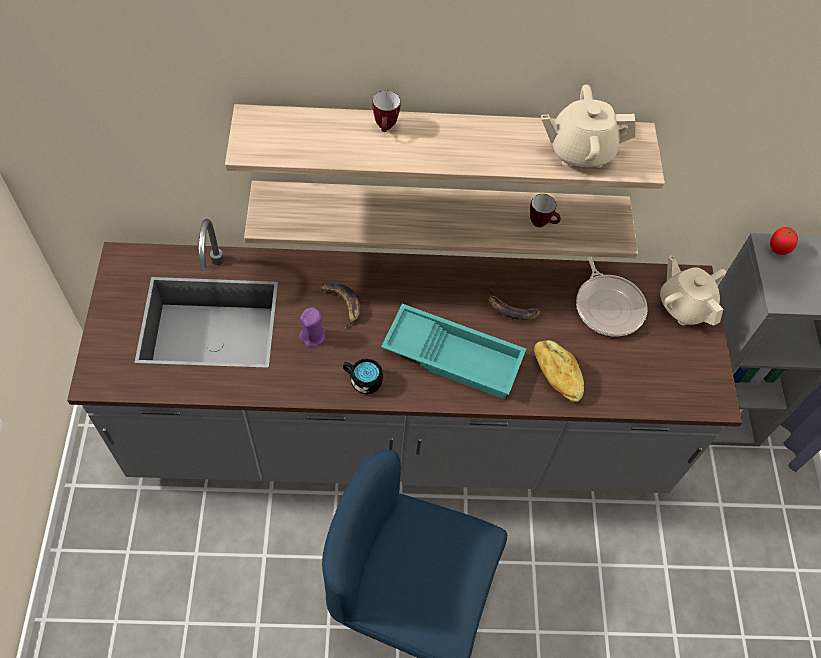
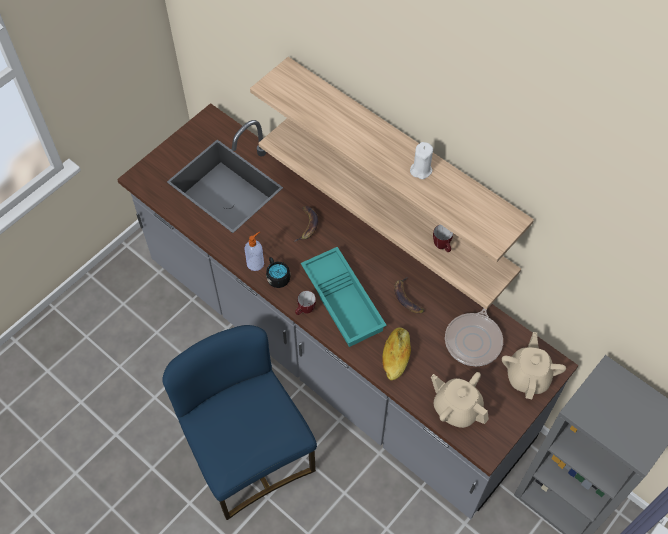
camera: 45 degrees right, 0 degrees up
purple candle [299,307,326,347] -> none
mug [372,91,401,132] -> mug moved to [295,291,316,315]
beige teapot [541,84,635,168] -> beige teapot moved to [431,372,489,428]
tomato [770,227,798,255] -> none
none -> soap dispenser [244,231,264,271]
none -> white candle [410,142,433,179]

